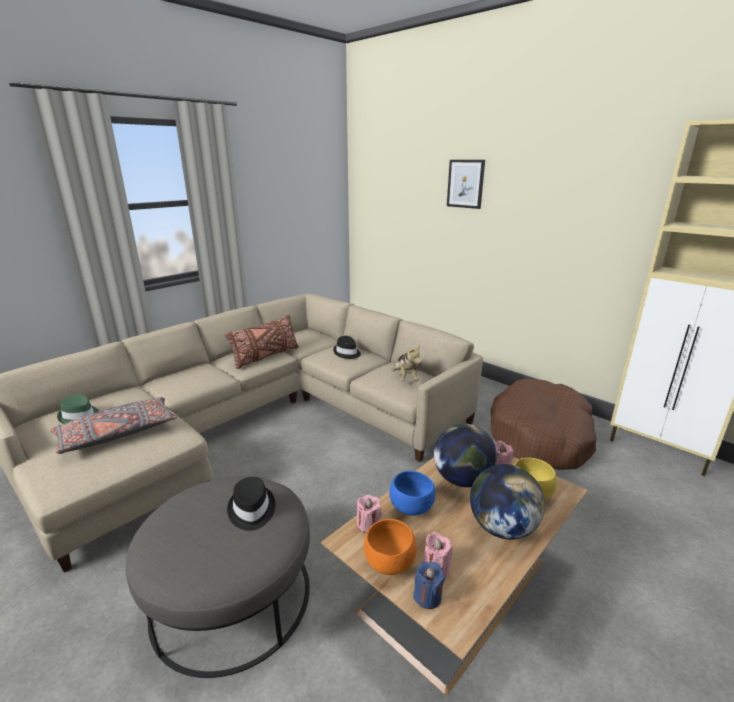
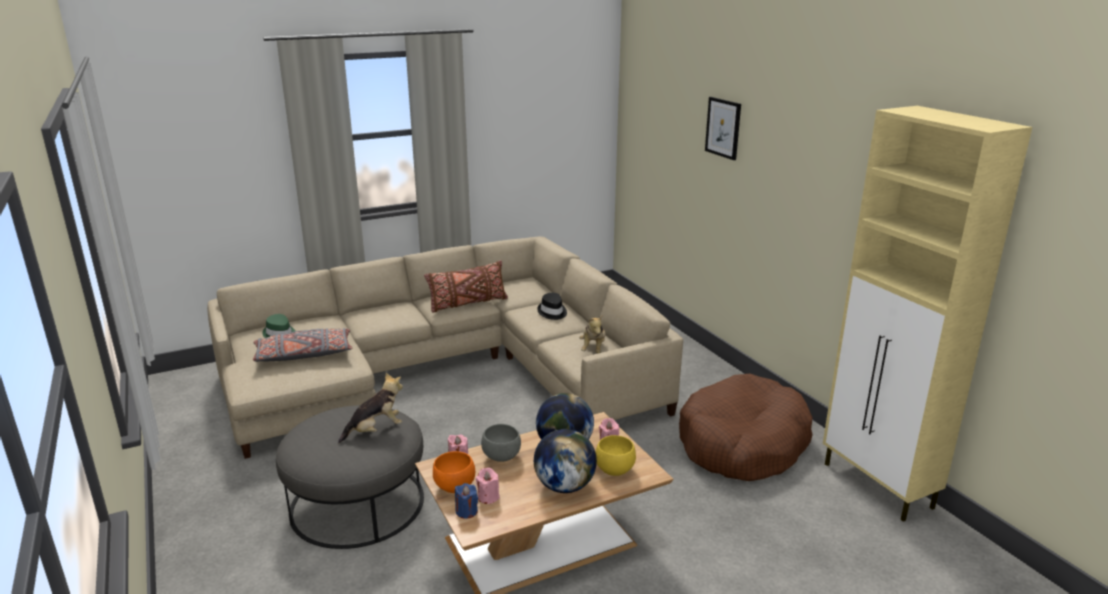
camera: 20 degrees right, 0 degrees up
black hat [227,477,275,531] -> plush toy [338,373,403,443]
blue bowl [390,471,435,516] -> grey bowl [481,424,521,462]

